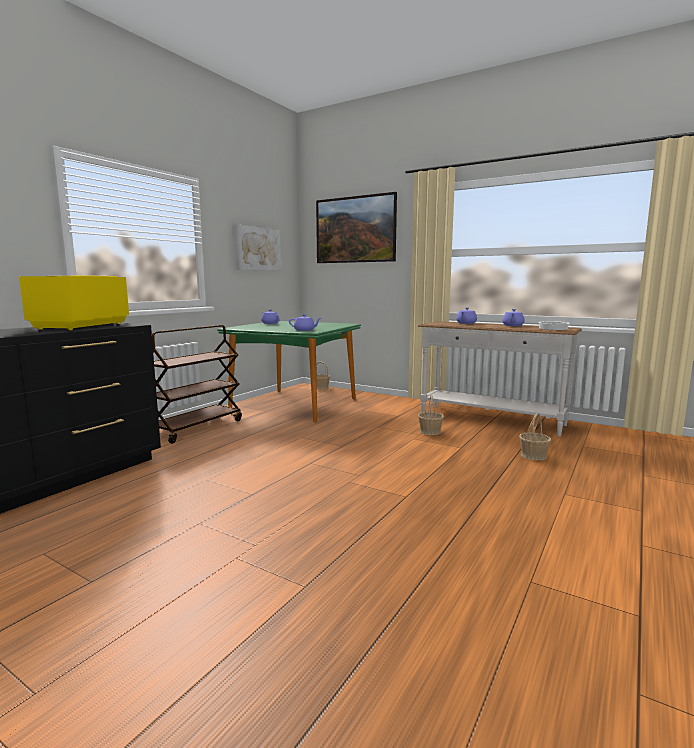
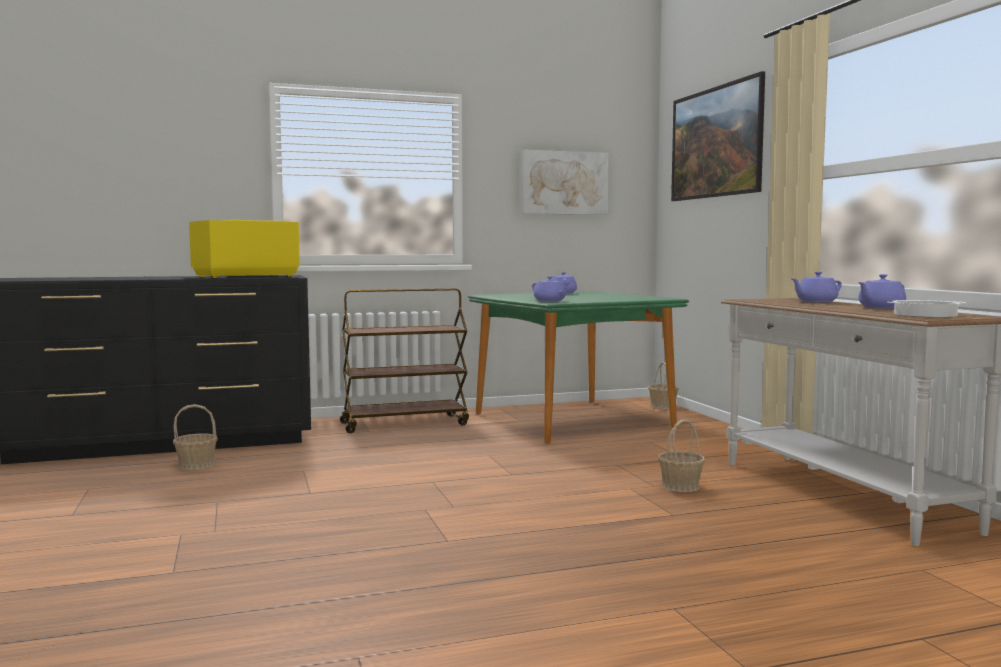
camera: 40 degrees right, 5 degrees down
basket [519,413,551,461] -> basket moved to [173,404,218,470]

